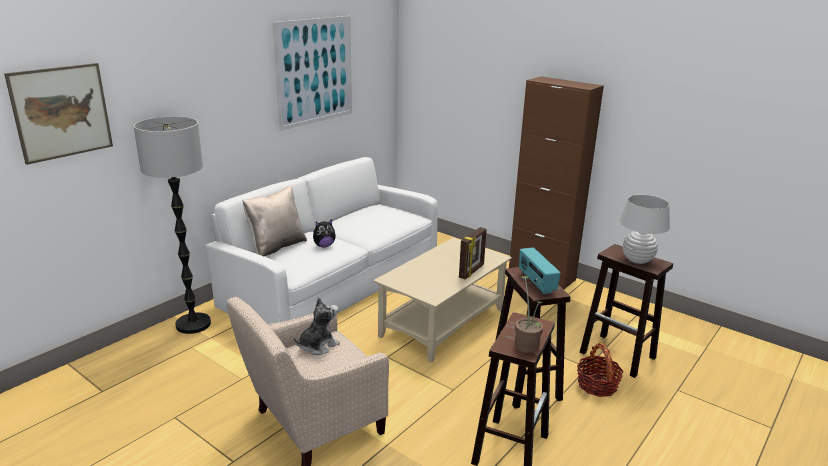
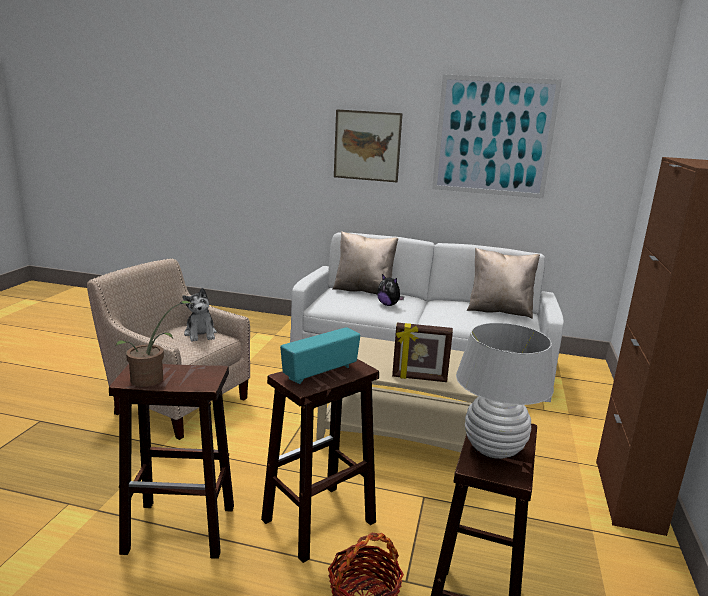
camera: 65 degrees right, 5 degrees down
picture [4,63,113,165] -> picture moved to [334,109,403,182]
floor lamp [134,116,211,334] -> none
plush toy [293,298,340,355] -> plush toy turned 45 degrees clockwise [182,288,217,342]
none -> beige pillow [467,248,540,319]

